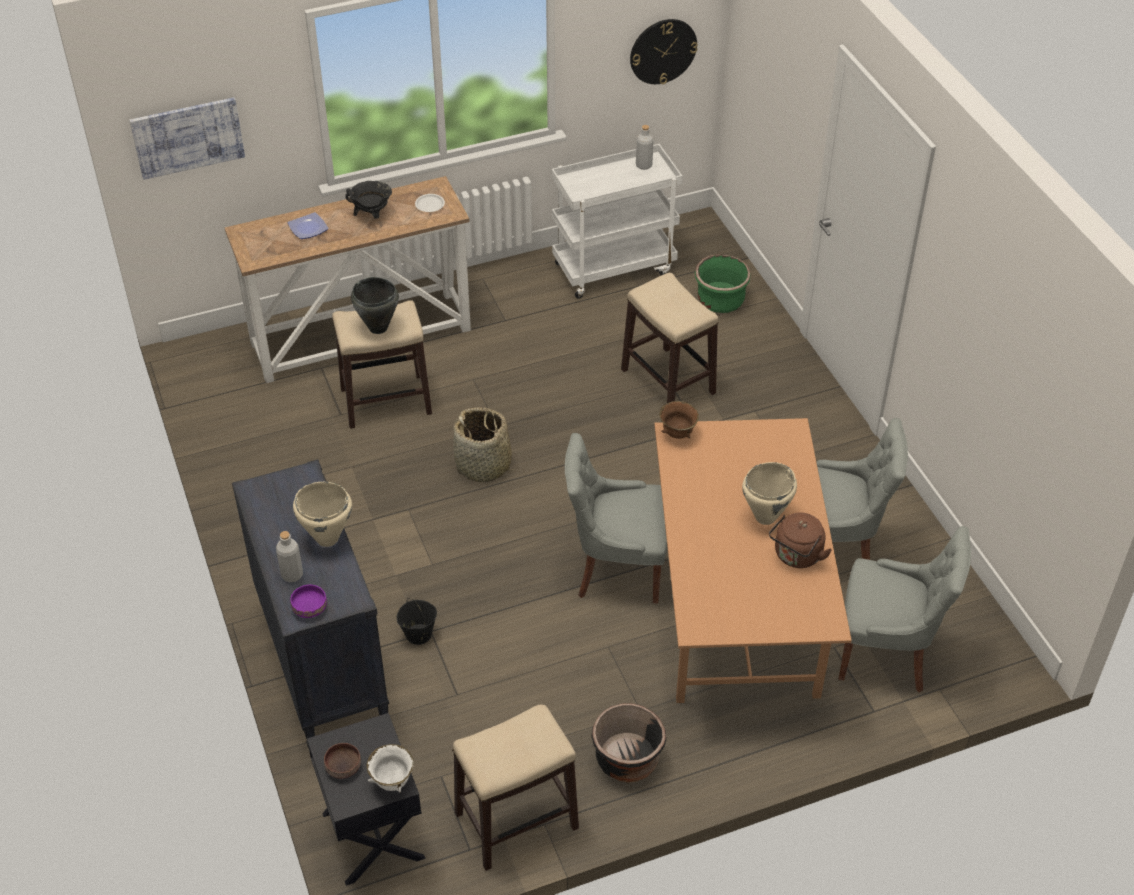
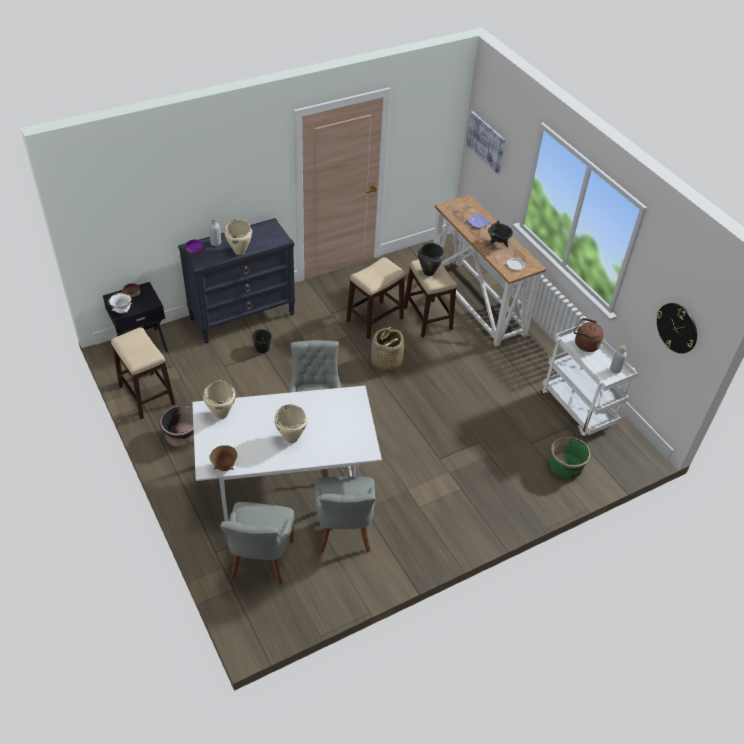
camera: 80 degrees right, 0 degrees up
stool [621,273,719,403] -> stool moved to [346,257,406,339]
brown dining table [654,418,852,703] -> white dining table [192,386,382,521]
brown bowl [659,401,699,439] -> brown bowl moved to [210,445,237,471]
brown kettle [769,512,832,568] -> brown kettle moved to [574,318,604,352]
none -> beige cooking pot [203,380,236,419]

